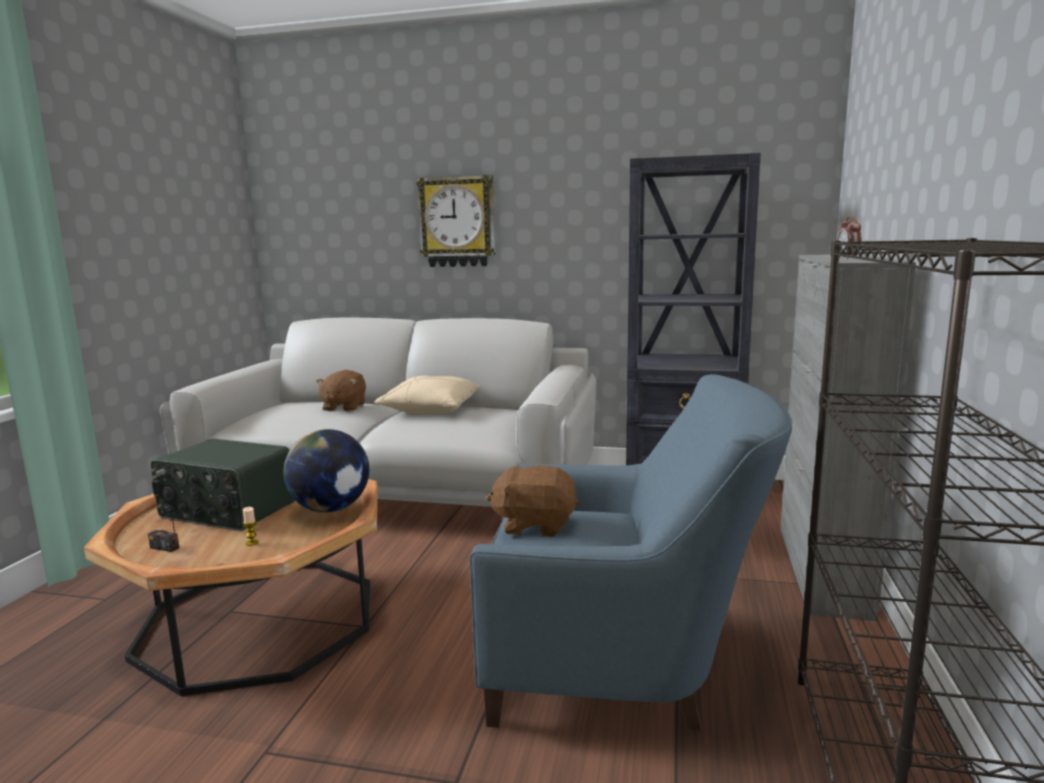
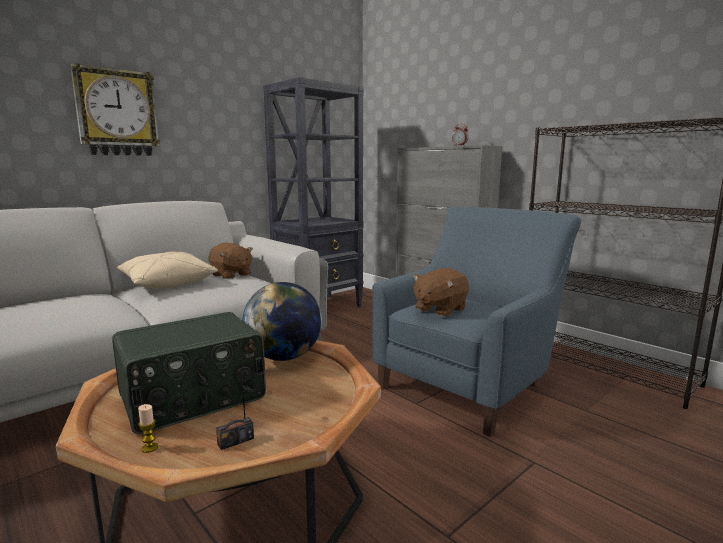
camera: 55 degrees left, 0 degrees up
candle [243,507,259,546] -> candle moved to [138,404,158,453]
brown plush toy [316,370,366,412] -> brown plush toy moved to [209,243,253,279]

